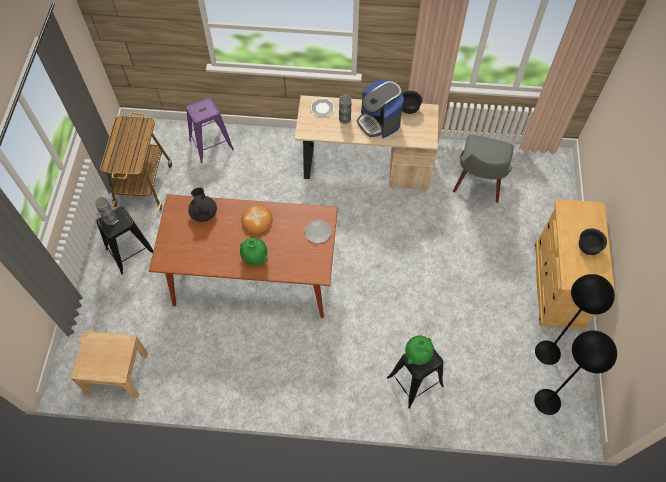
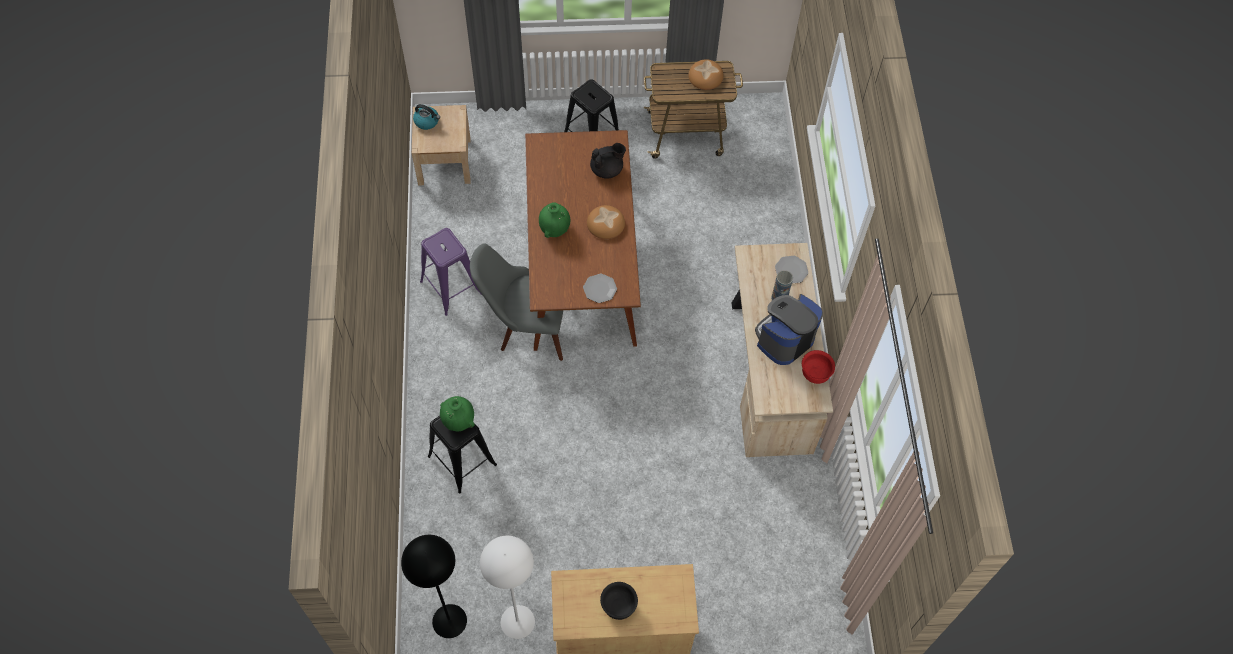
camera: 80 degrees right, 0 degrees up
vase [95,197,117,225] -> none
purple stool [186,97,234,163] -> purple stool moved to [420,228,482,316]
black bowl [402,91,422,114] -> red bowl [802,350,835,384]
grey chair [453,135,514,203] -> grey chair moved to [470,243,563,361]
black floor lamp [535,274,615,365] -> white floor lamp [480,536,535,639]
none -> kettle [413,104,440,130]
none -> bread [688,59,724,90]

